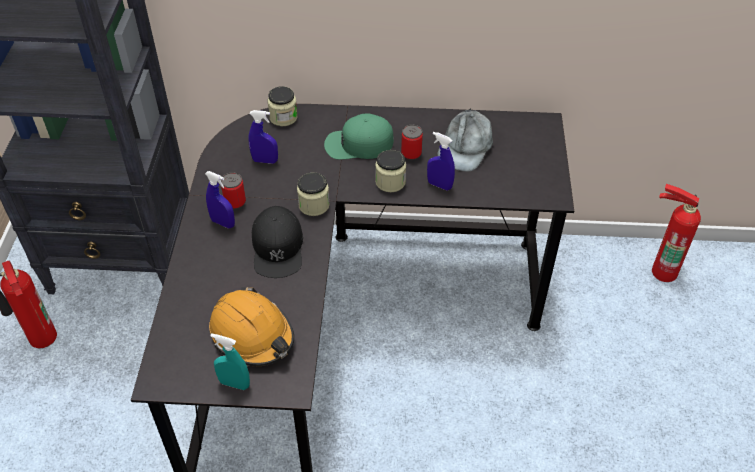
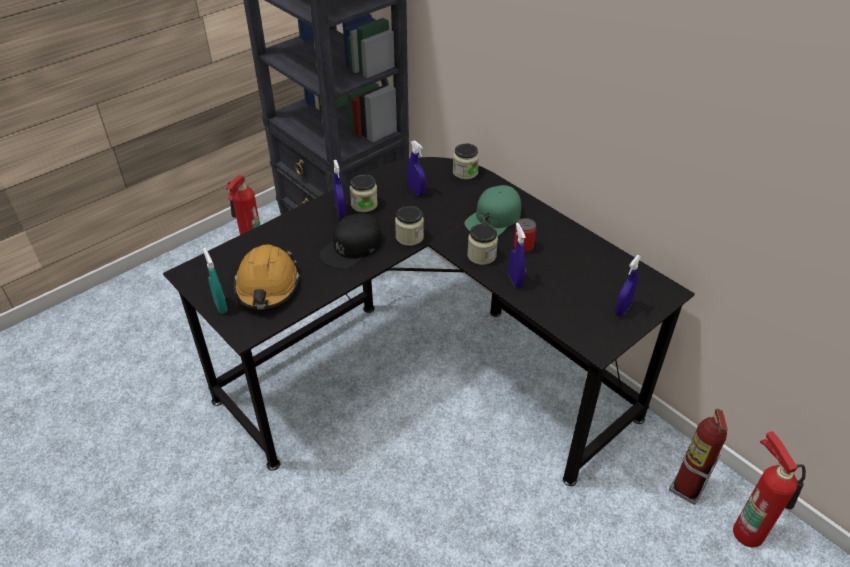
camera: 45 degrees right, 5 degrees down
can [221,172,246,209] -> jar [350,175,378,212]
green cap [324,113,394,159] -> green cap turned 90 degrees counterclockwise [464,185,521,236]
grey cap [438,108,493,171] -> none
none -> blue spray bottle [615,255,641,316]
none -> fire extinguisher [669,409,728,505]

